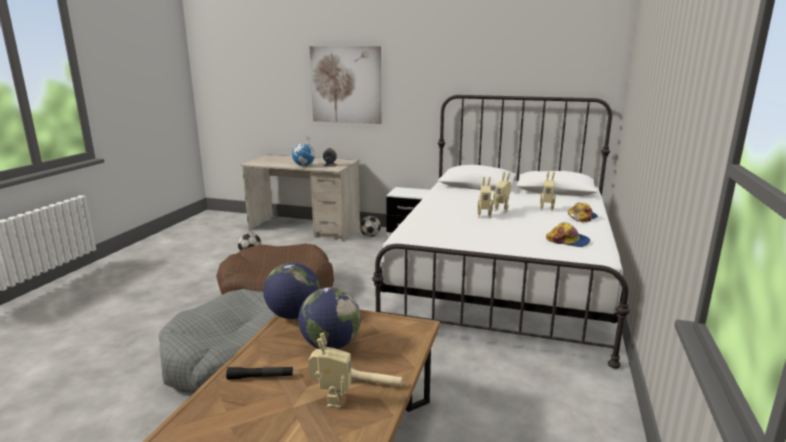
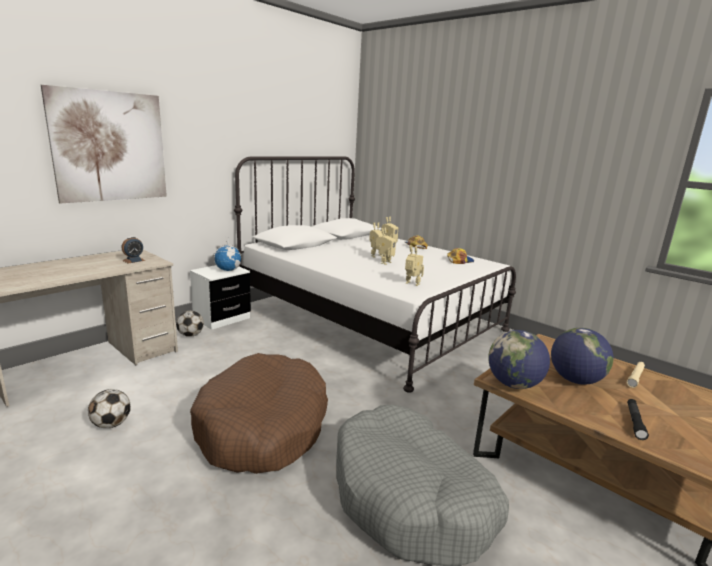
camera: 65 degrees left, 0 degrees up
globe [292,136,316,166] -> globe moved to [213,237,242,271]
toy robot [308,333,351,409] -> toy robot moved to [405,245,424,286]

